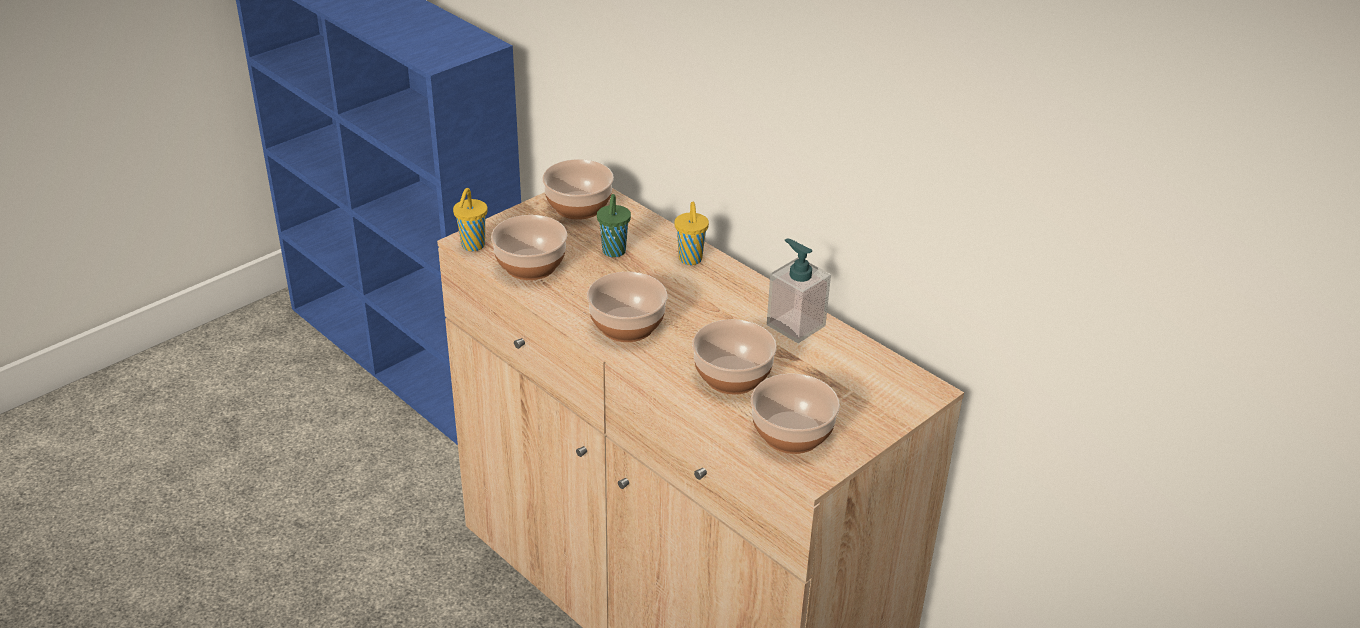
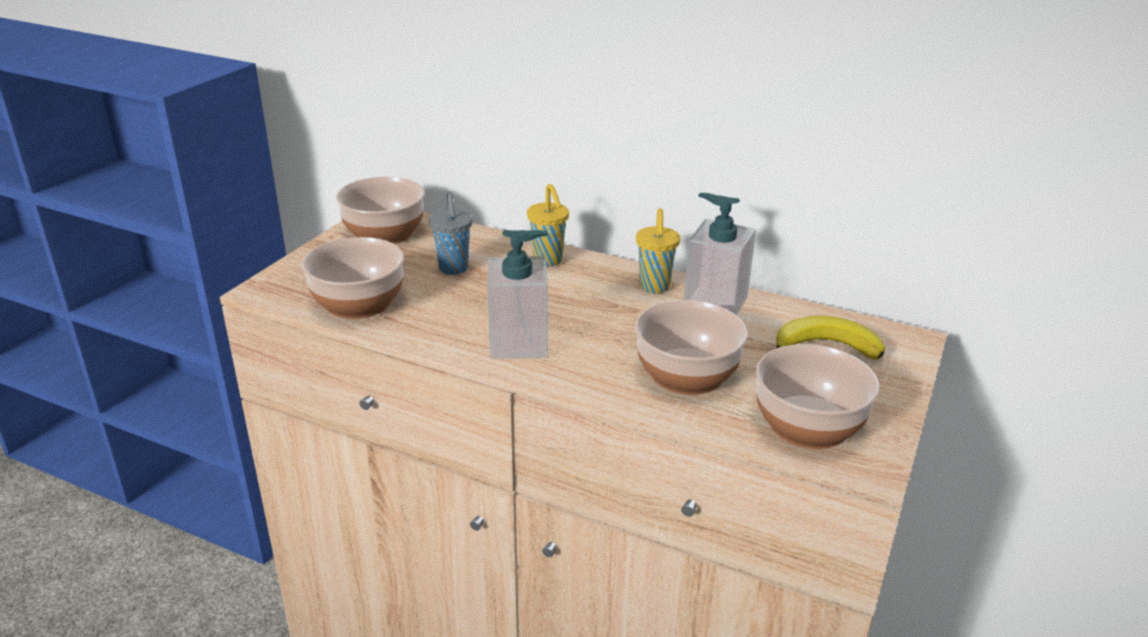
camera: 20 degrees left, 5 degrees down
yellow cup [453,188,487,251] -> yellow cup moved to [636,208,680,294]
bowl [587,272,667,342] -> soap dispenser [487,230,548,359]
green cup [597,194,631,257] -> grey cup [429,191,472,275]
none -> banana [776,316,885,360]

